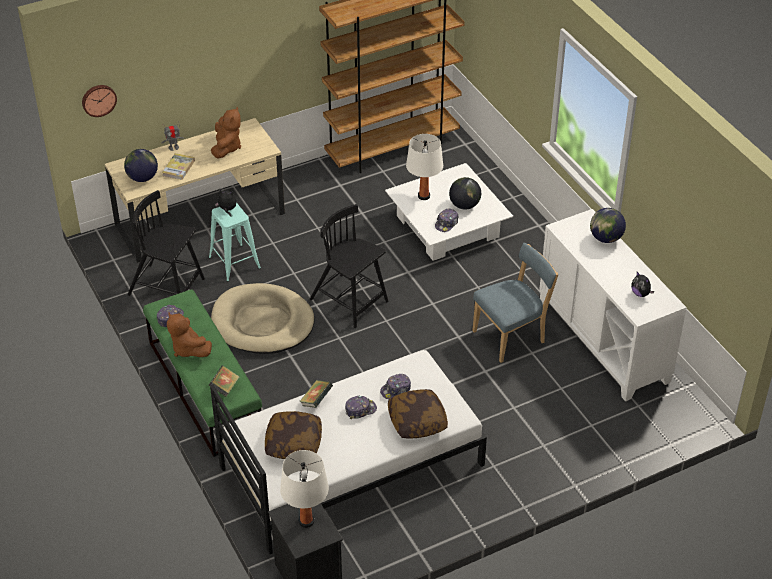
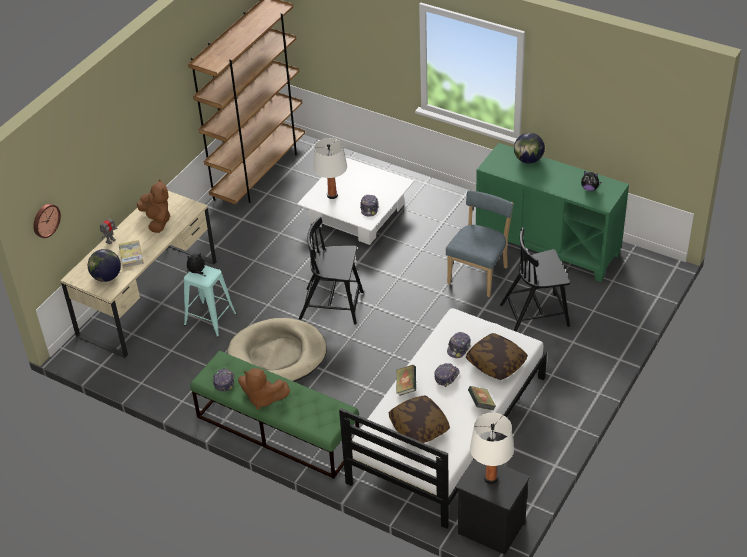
camera: 30 degrees left, 0 degrees up
black chair [128,190,205,296] -> black chair moved to [500,228,570,332]
book [209,365,240,397] -> book moved to [468,386,496,410]
globe [449,177,481,209] -> none
white cabinet [539,209,687,402] -> green cabinet [476,143,629,282]

